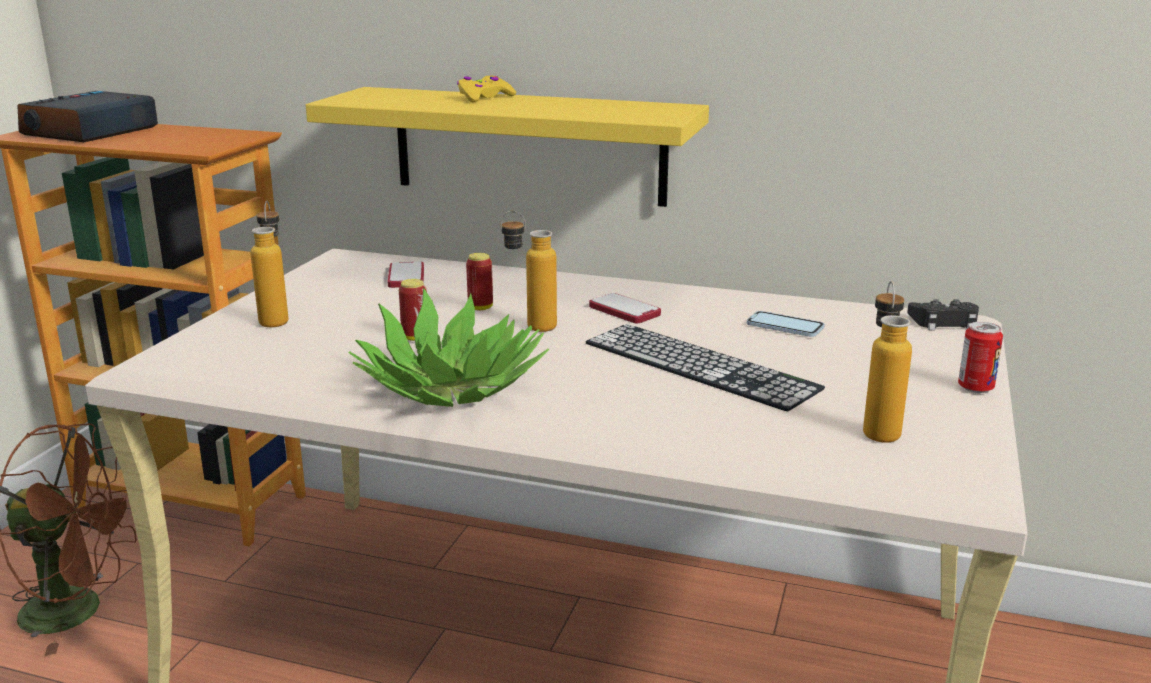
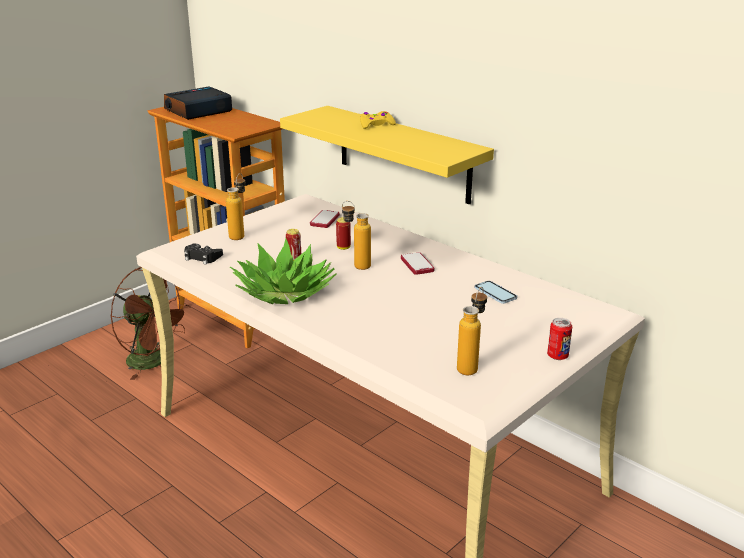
camera: 25 degrees right, 5 degrees up
keyboard [586,324,825,411] -> none
black game controller [907,299,979,330] -> black game controller moved to [184,243,223,265]

